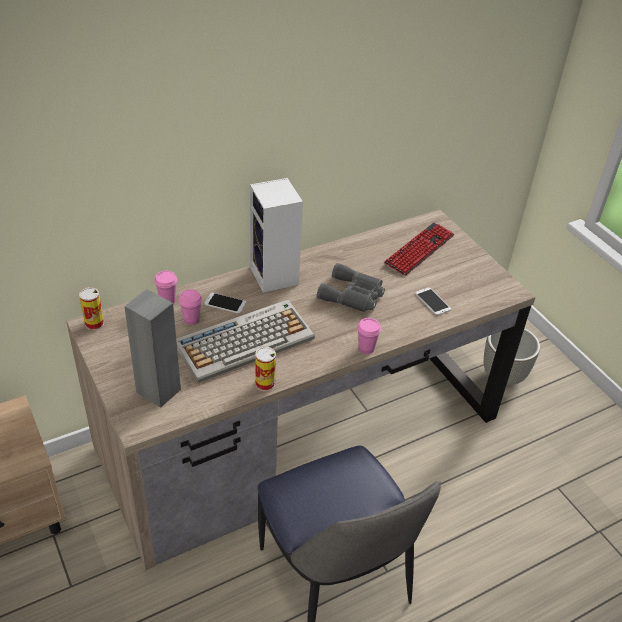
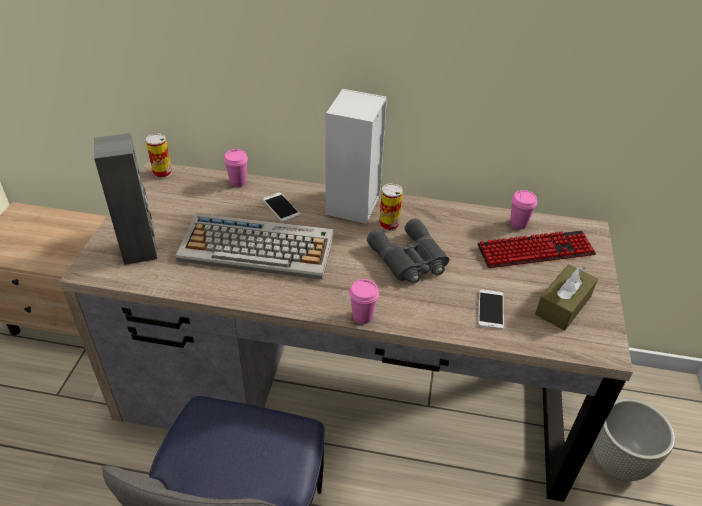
camera: 40 degrees right, 0 degrees up
pink cup [179,289,202,325] -> pink cup moved to [510,190,537,230]
can [255,347,276,391] -> can moved to [379,183,403,231]
none -> brown tissue box [535,264,598,331]

